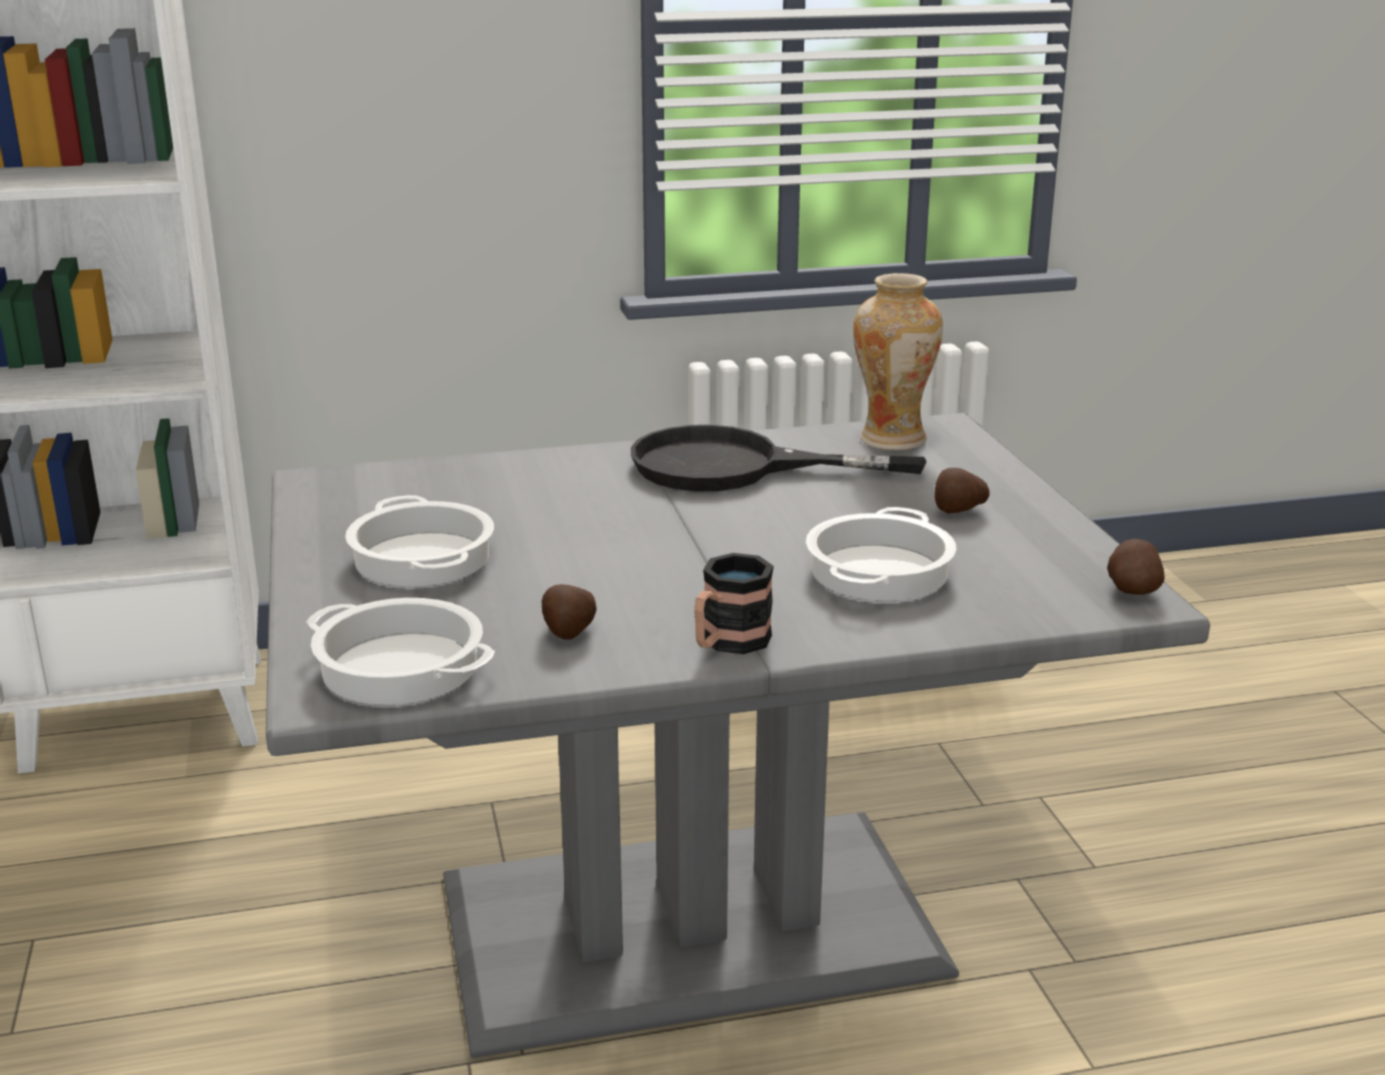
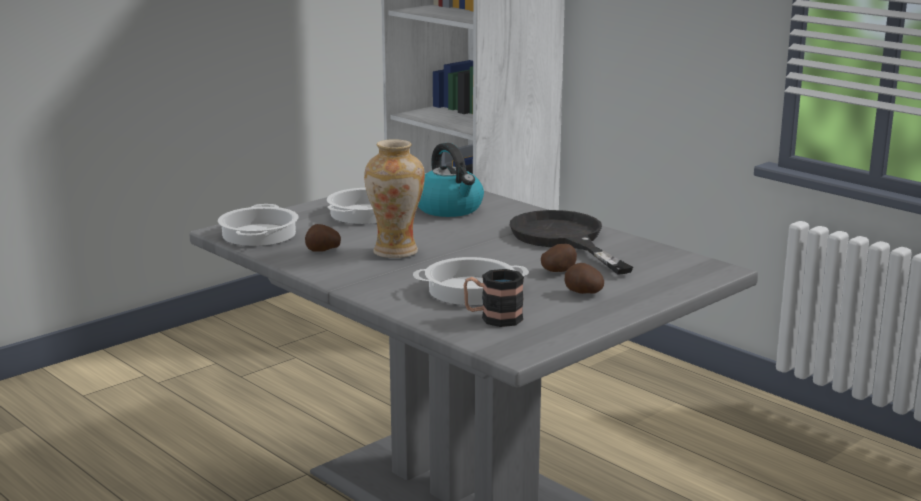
camera: 60 degrees right, 5 degrees down
mug [694,553,773,654] -> mug moved to [464,269,524,327]
vase [853,273,943,450] -> vase moved to [364,139,425,258]
potato [1107,539,1165,595] -> potato moved to [541,244,577,272]
none -> kettle [418,143,484,217]

